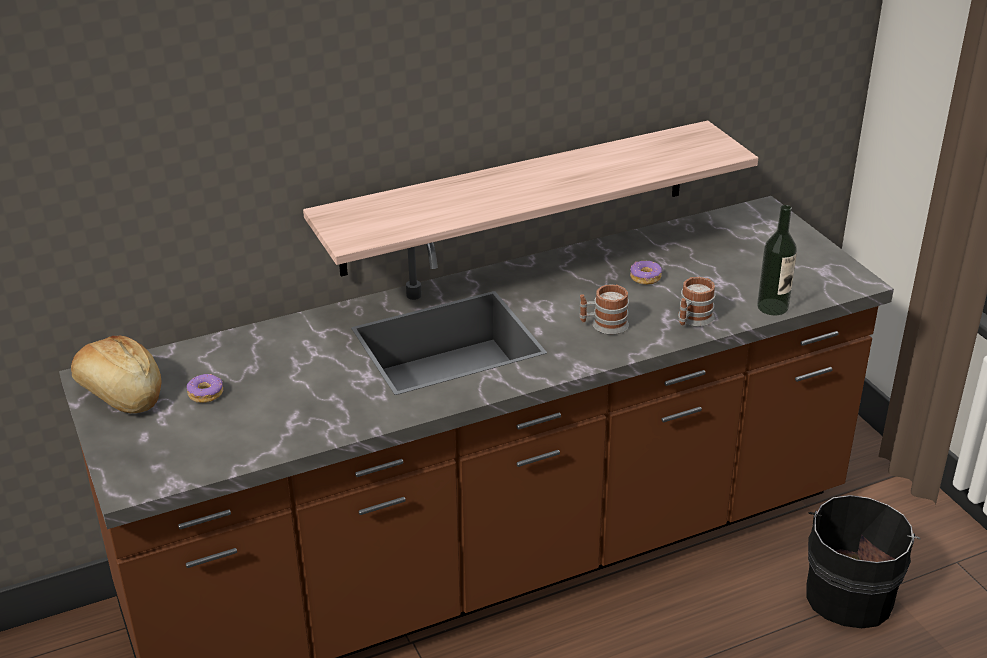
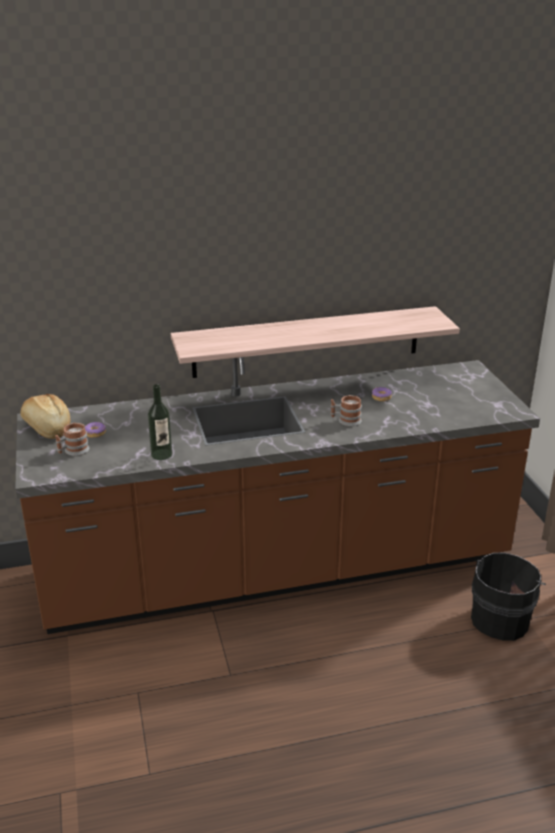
camera: 10 degrees right, 5 degrees down
mug [678,277,715,327] -> mug moved to [55,423,89,456]
bottle [757,205,797,315] -> bottle moved to [148,384,172,460]

